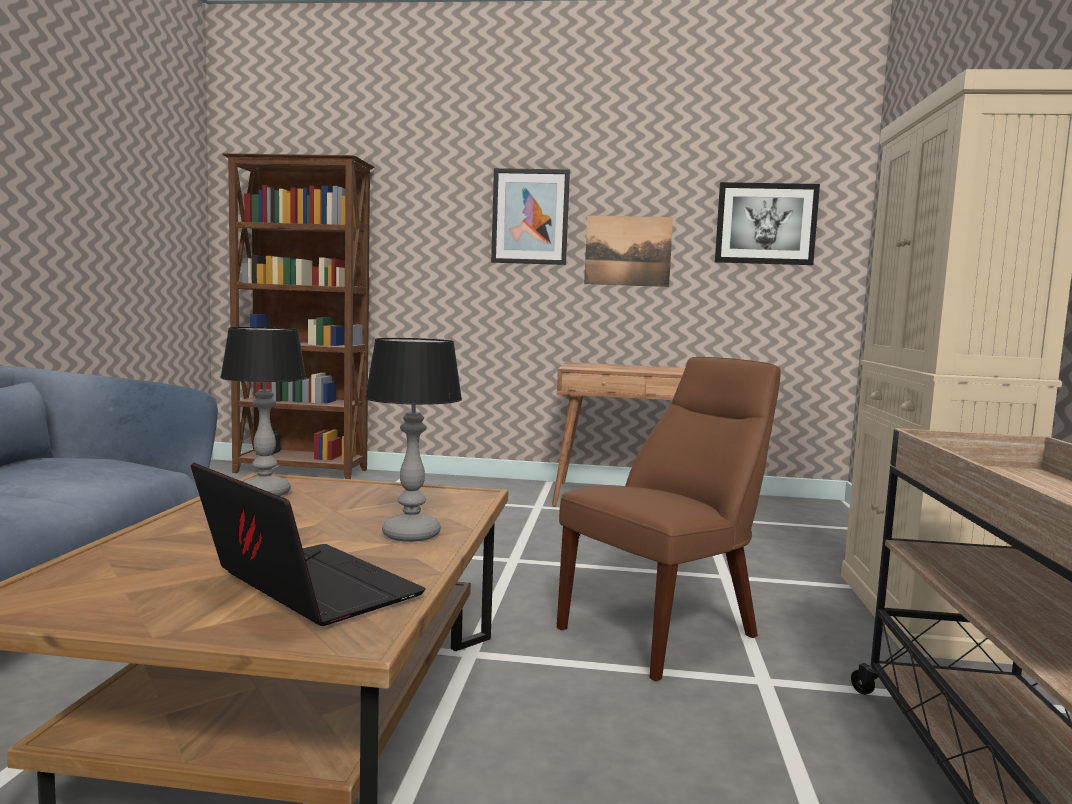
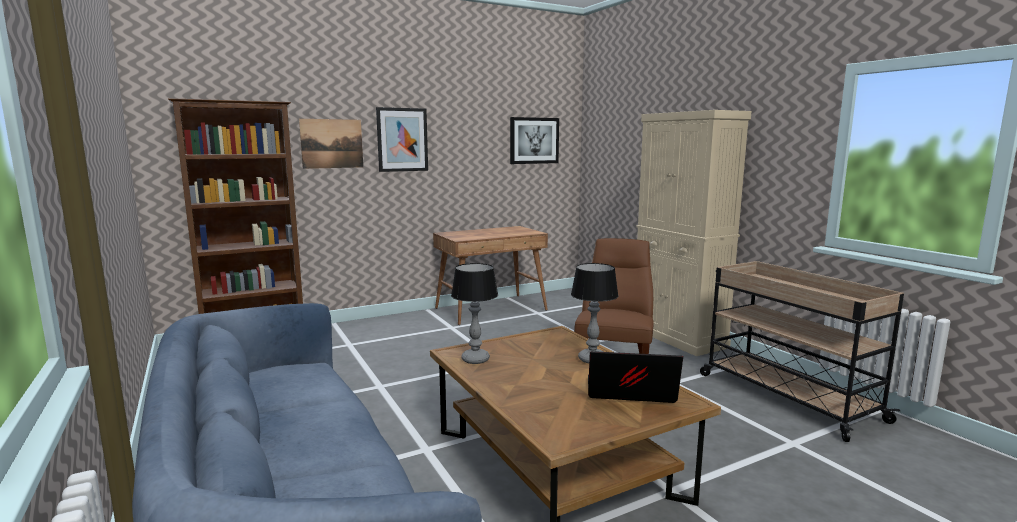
camera: 35 degrees left, 5 degrees up
picture [584,215,673,287] -> picture moved to [299,119,363,169]

